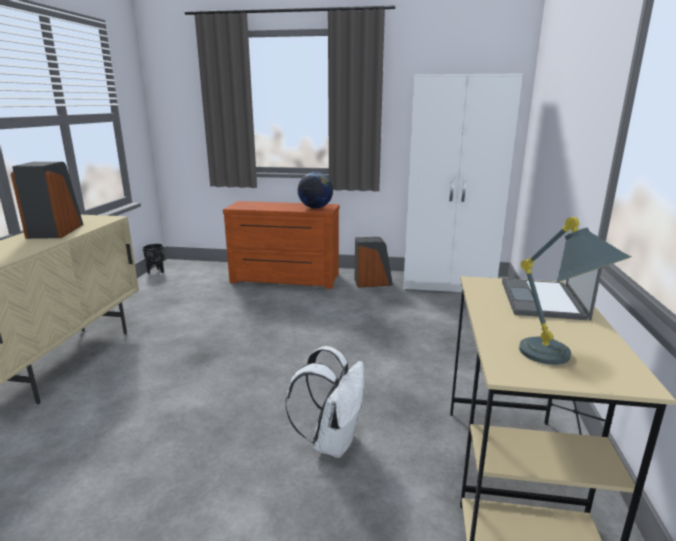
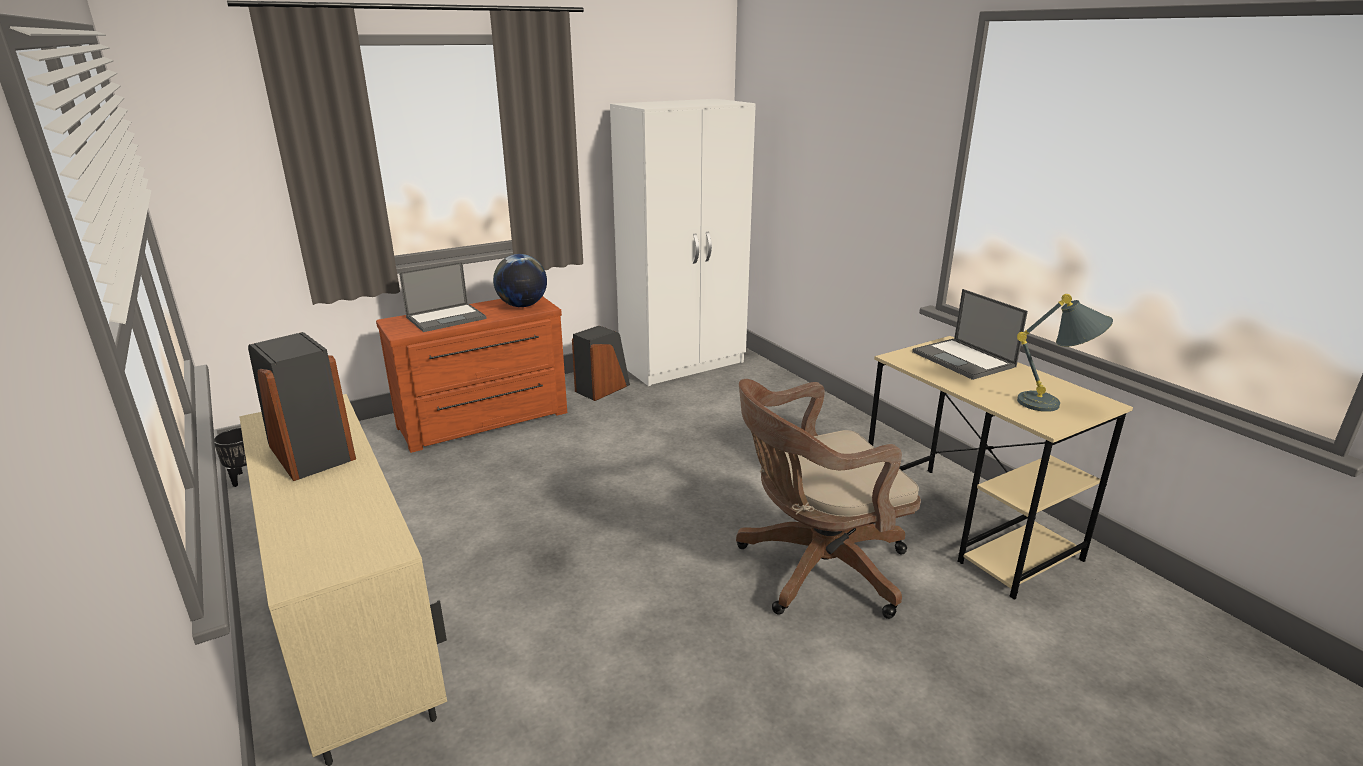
camera: 40 degrees left, 5 degrees up
white backpack [285,346,364,458] -> brown office chair [736,379,921,619]
none -> laptop [399,262,487,332]

